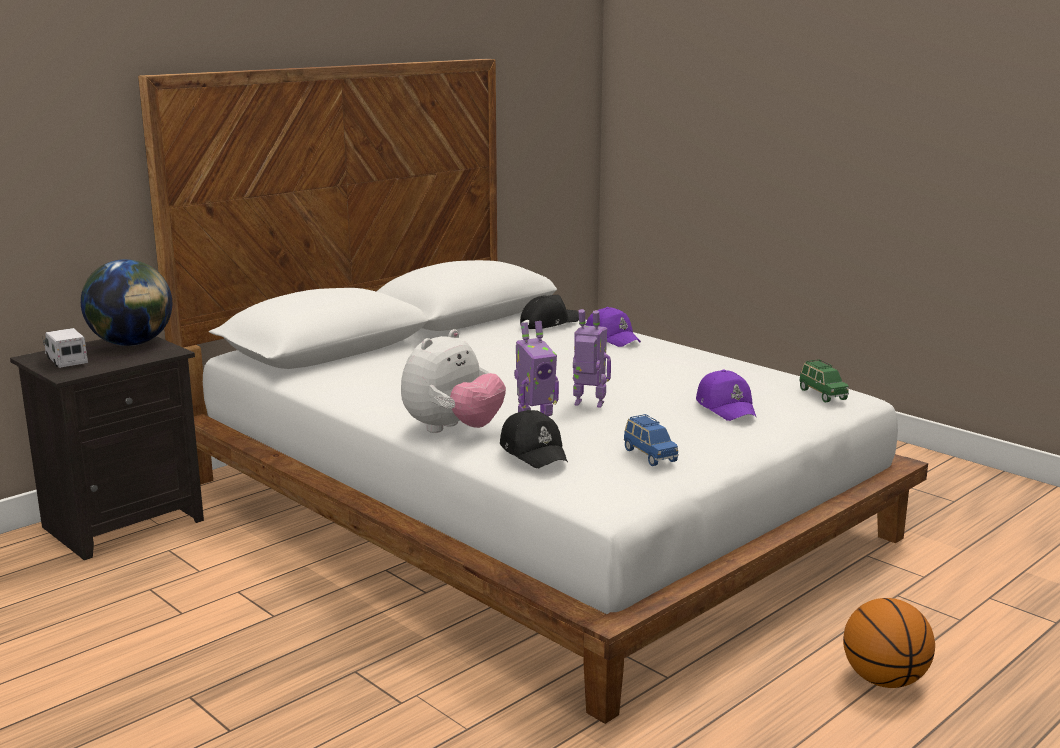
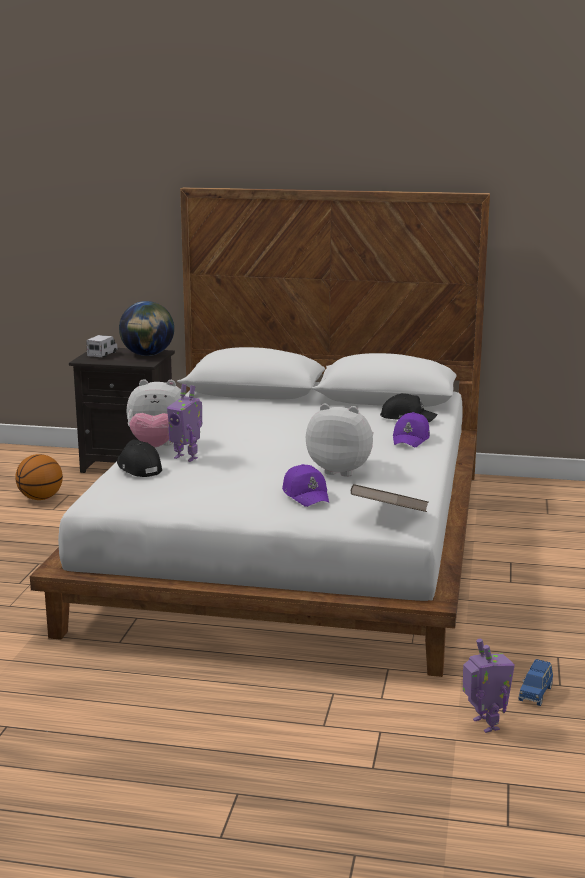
camera: 55 degrees right, 0 degrees up
black cap [500,410,568,468] -> black cap turned 120 degrees clockwise [117,440,162,477]
toy robot [573,309,611,408] -> toy robot moved to [463,639,515,733]
blue toy car [624,414,679,466] -> blue toy car moved to [519,659,553,706]
purple cap [696,370,756,421] -> purple cap turned 60 degrees counterclockwise [282,464,329,507]
green toy car [799,359,849,402] -> brown book [351,484,428,512]
basketball [843,598,935,688] -> basketball moved to [15,454,63,500]
none -> plush toy [306,403,374,477]

